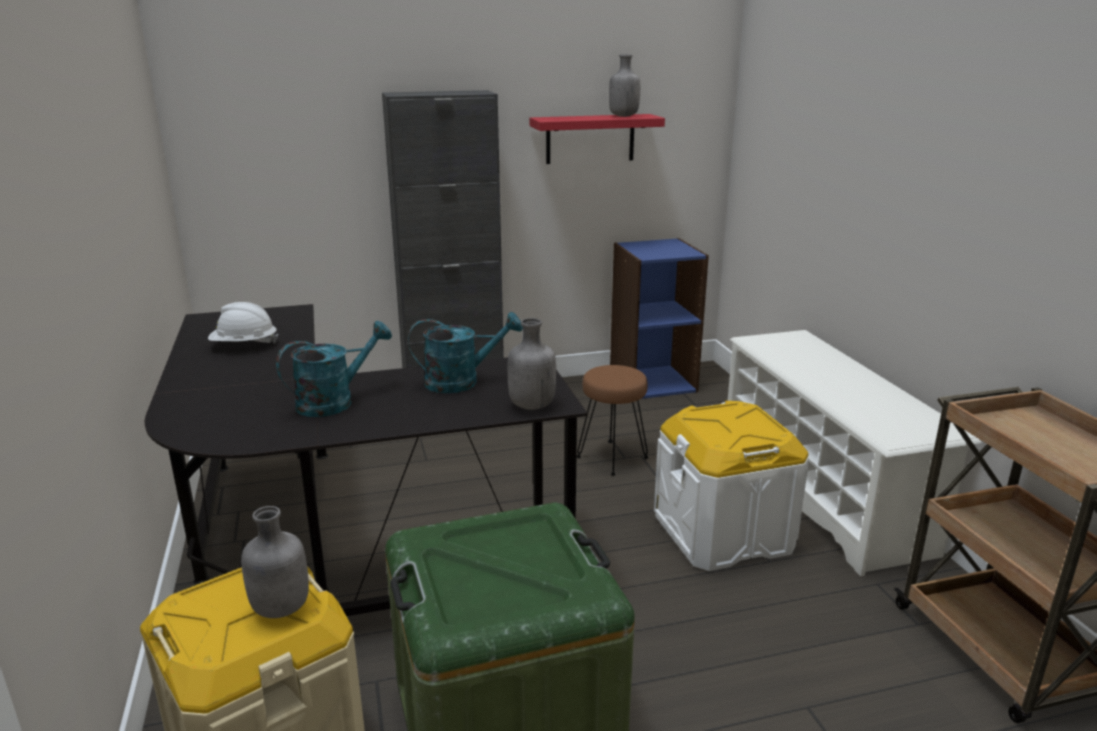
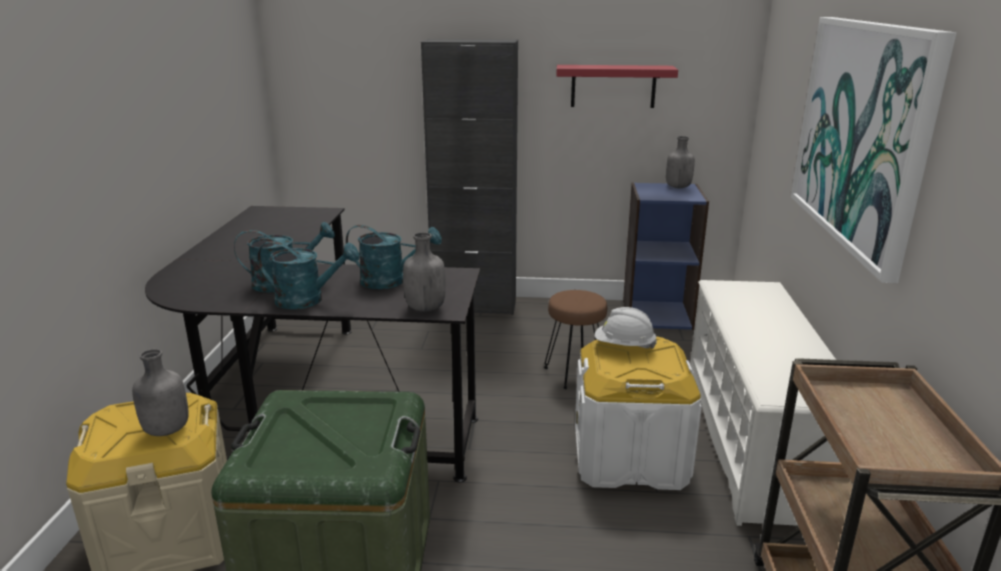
camera: 20 degrees right, 0 degrees up
white hard hat [208,302,278,344] -> white hard hat moved to [595,307,657,349]
grey bottle [609,55,640,117] -> grey bottle moved to [666,136,695,188]
none -> turquoise watering can [257,241,359,309]
none -> picture [791,17,956,283]

